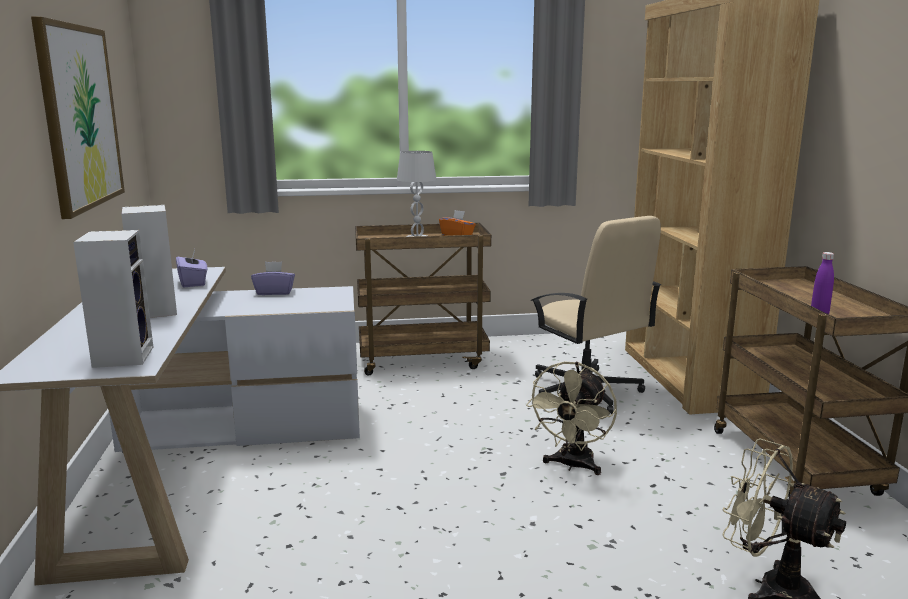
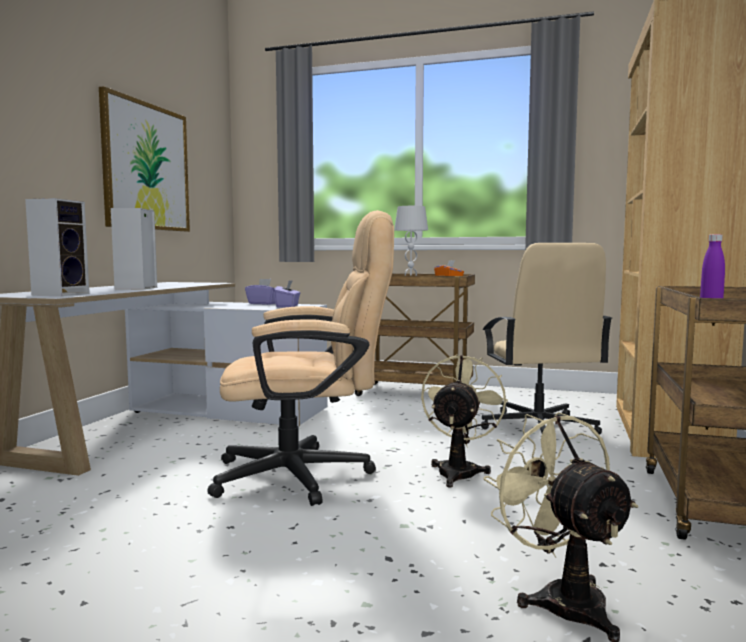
camera: 25 degrees right, 10 degrees down
purple tissue box [176,249,207,287] -> purple tissue box moved to [274,280,300,308]
beige fan [526,362,617,475] -> beige fan turned 150 degrees clockwise [421,354,508,487]
none -> beige office chair [207,210,394,506]

